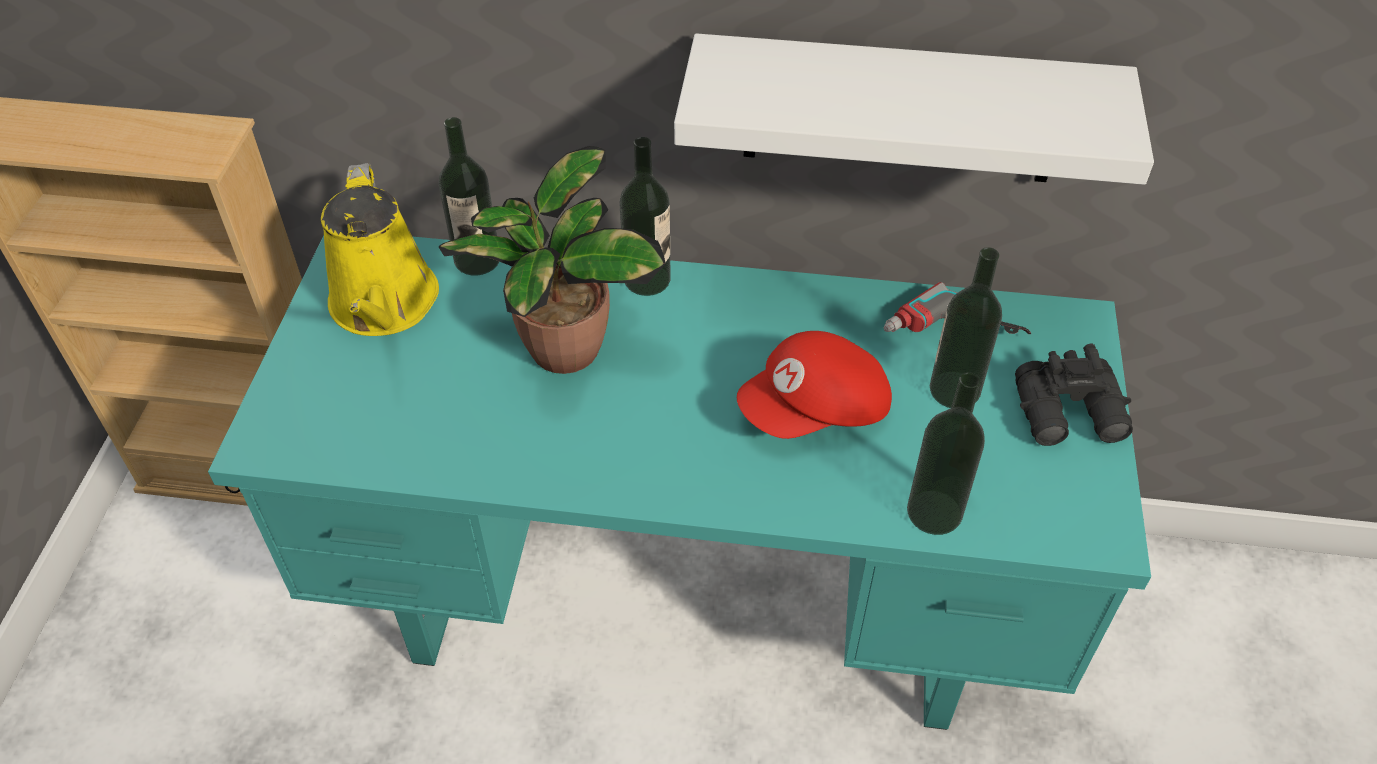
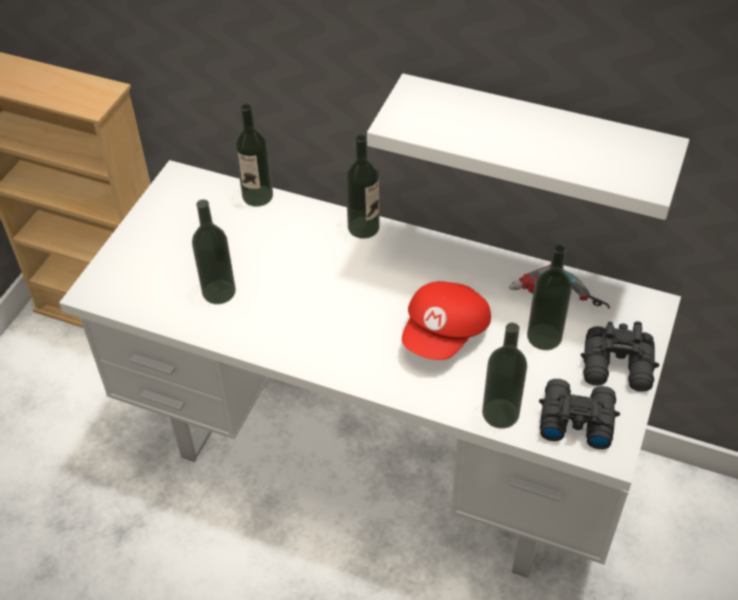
camera: 15 degrees right, 0 degrees up
turquoise desk [208,236,1151,730] -> white desk [59,160,681,577]
yellow watering can [321,163,439,336] -> none
potted plant [439,146,666,374] -> none
red cap [737,331,892,439] -> red cap turned 45 degrees counterclockwise [402,281,491,360]
none -> bottle [192,199,236,304]
none -> black binoculars [539,379,620,449]

